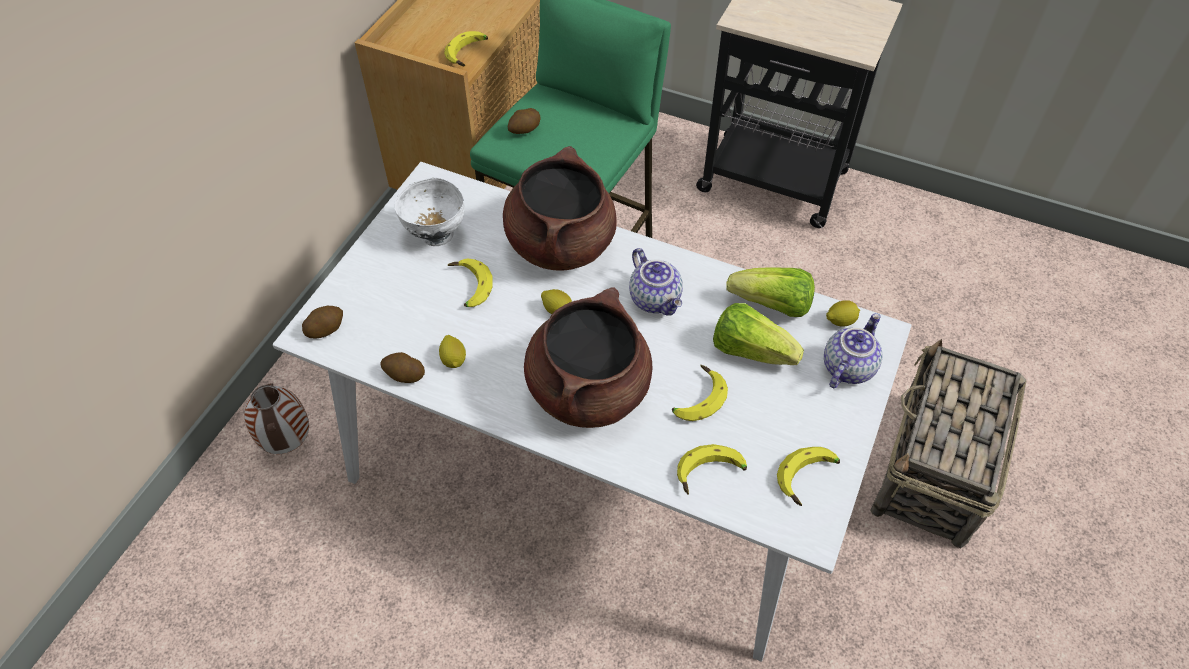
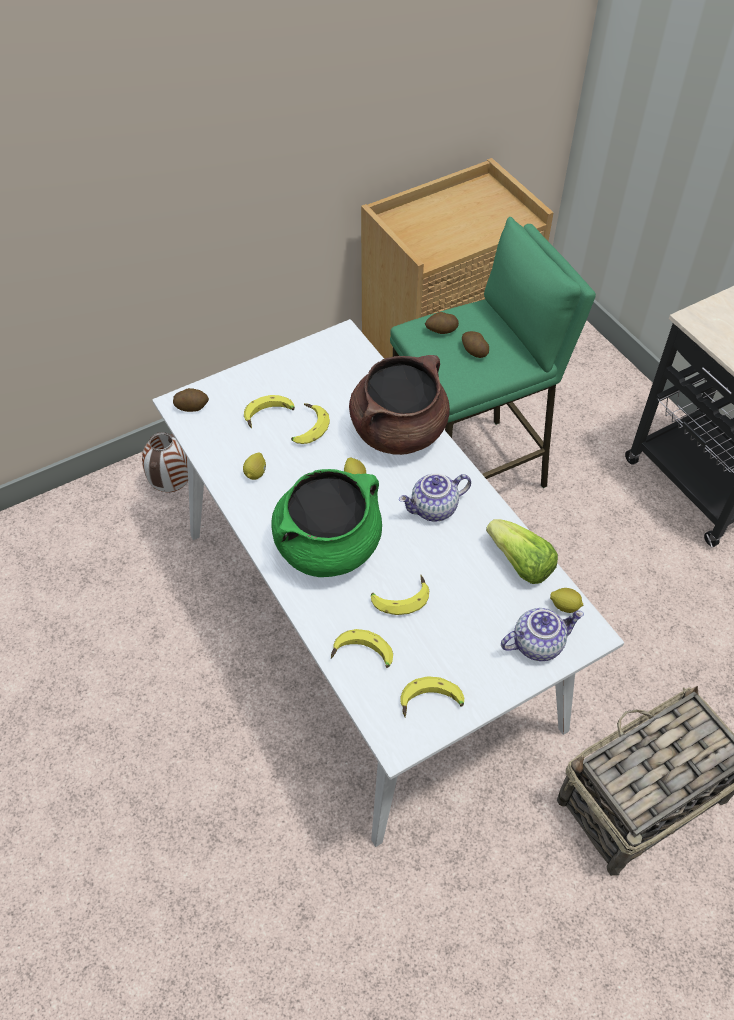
camera: 35 degrees right, 0 degrees up
potato [380,352,425,383] -> potato moved to [462,331,489,358]
white bowl [394,178,465,246] -> none
banana [444,31,488,66] -> banana moved to [244,395,295,428]
brown cooking pot [524,287,652,428] -> green cooking pot [271,469,382,577]
teapot [629,248,683,316] -> teapot turned 60 degrees clockwise [399,473,471,522]
lettuce [713,303,804,365] -> none

